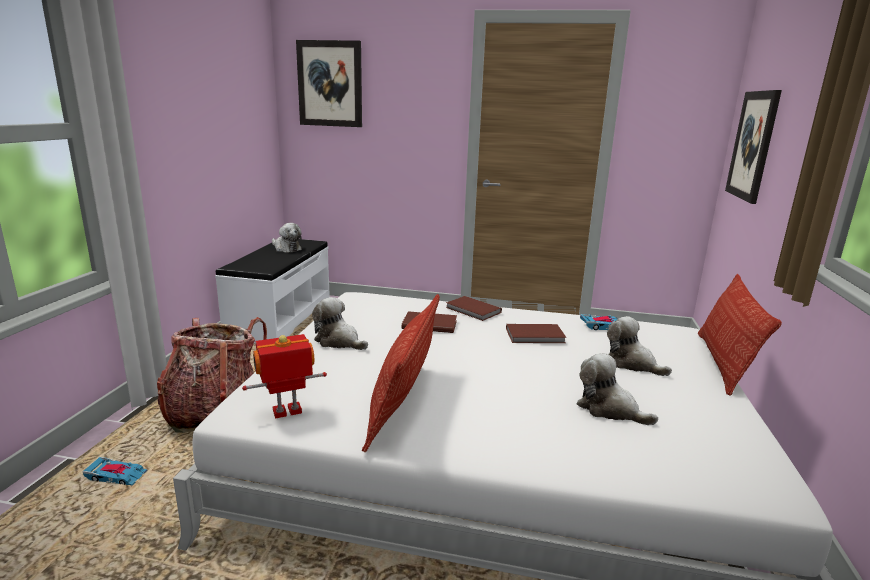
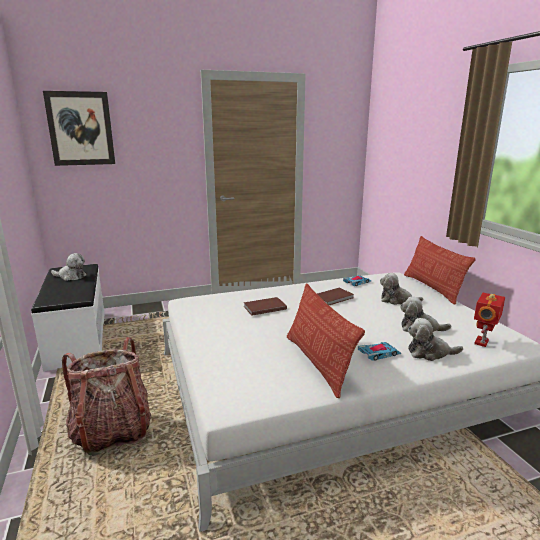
camera: 30 degrees left, 0 degrees up
toy car [82,457,147,485] -> toy car moved to [358,342,401,361]
toy robot [242,334,327,419] -> toy robot moved to [474,293,505,347]
plush toy [312,297,368,350] -> plush toy moved to [408,318,463,361]
brown book [446,296,502,321] -> none
picture [725,90,782,204] -> none

